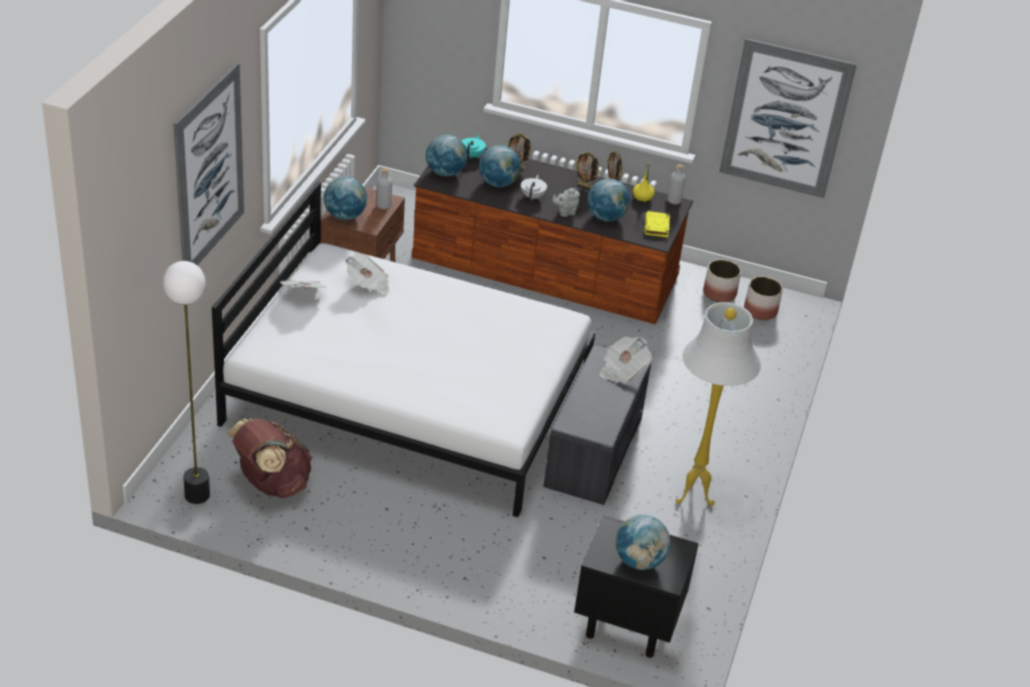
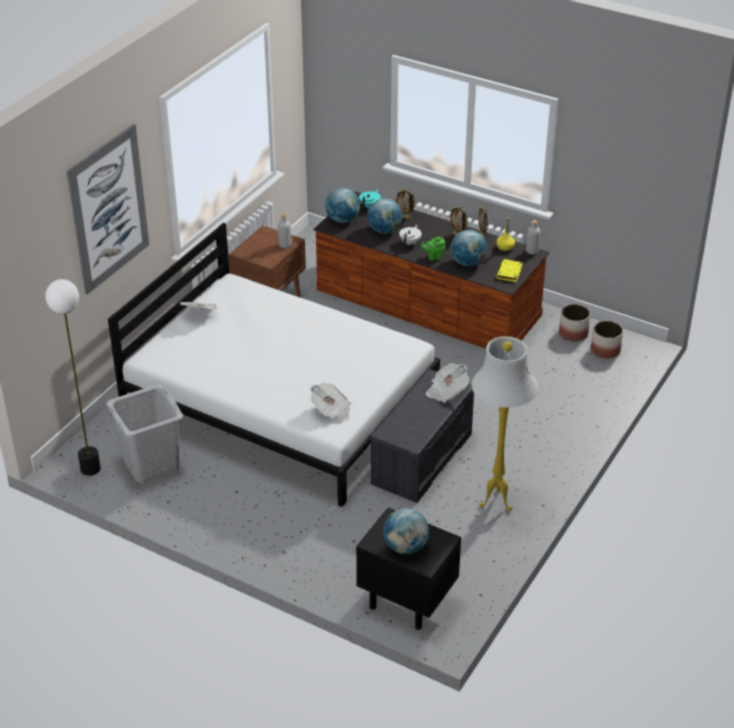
camera: 15 degrees right, 0 degrees up
brown backpack [226,419,312,498] -> grey laundry basket [106,384,183,483]
globe [324,177,367,220] -> none
newspaper [345,254,389,294] -> newspaper moved to [310,383,351,421]
grey teapot [552,188,580,217] -> green teapot [421,237,445,261]
picture [719,38,857,198] -> none

